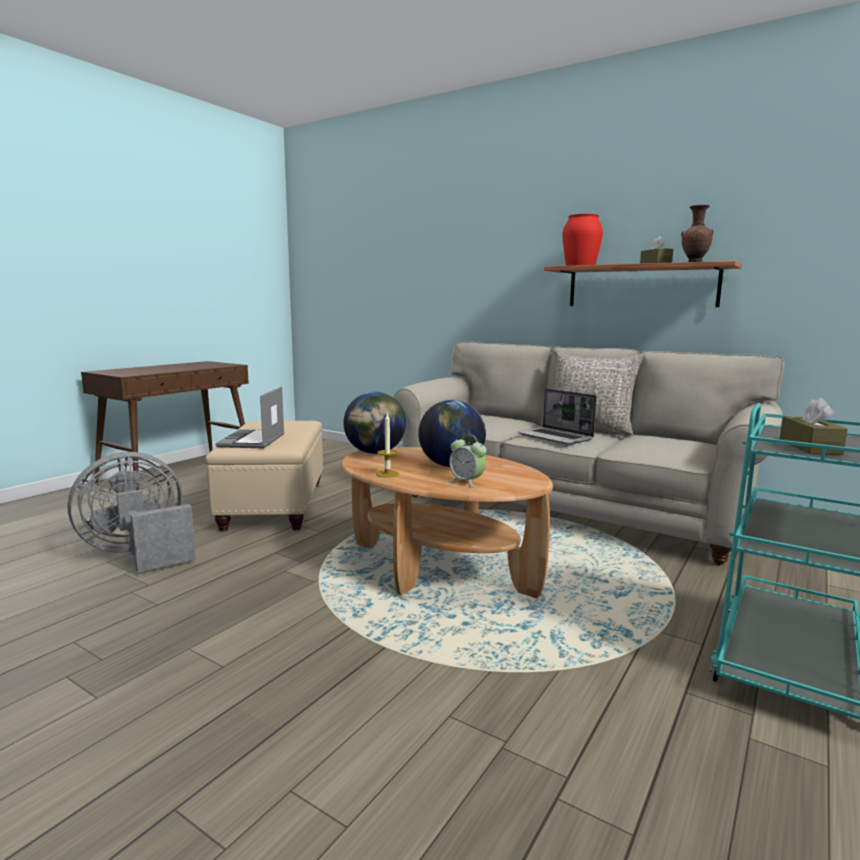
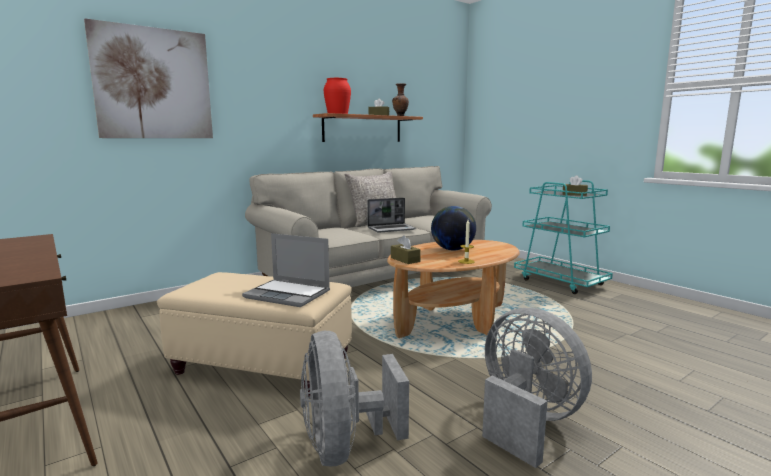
camera: 70 degrees left, 0 degrees up
globe [343,392,406,454] -> brown tissue box [391,235,421,264]
alarm clock [448,434,486,488] -> none
none -> picture [84,18,213,138]
none -> grey fan [482,308,592,468]

